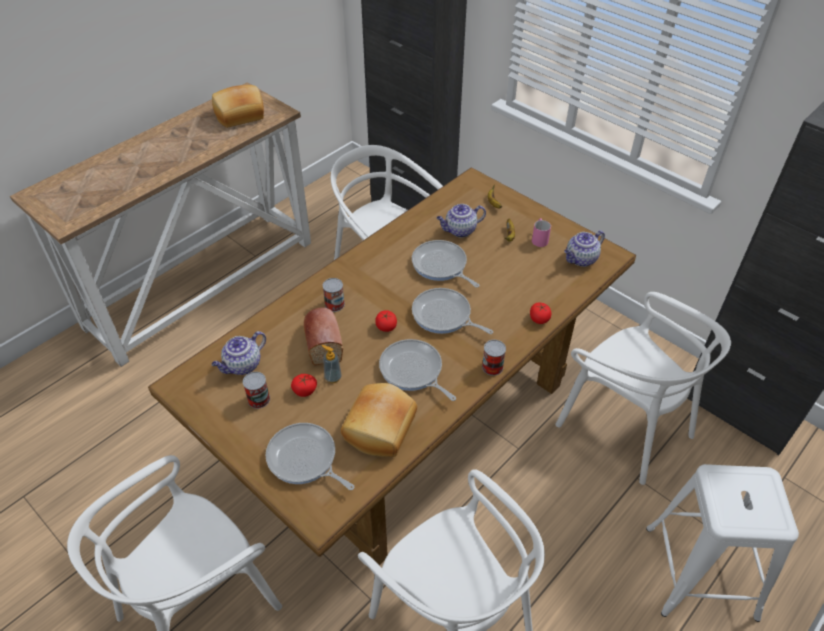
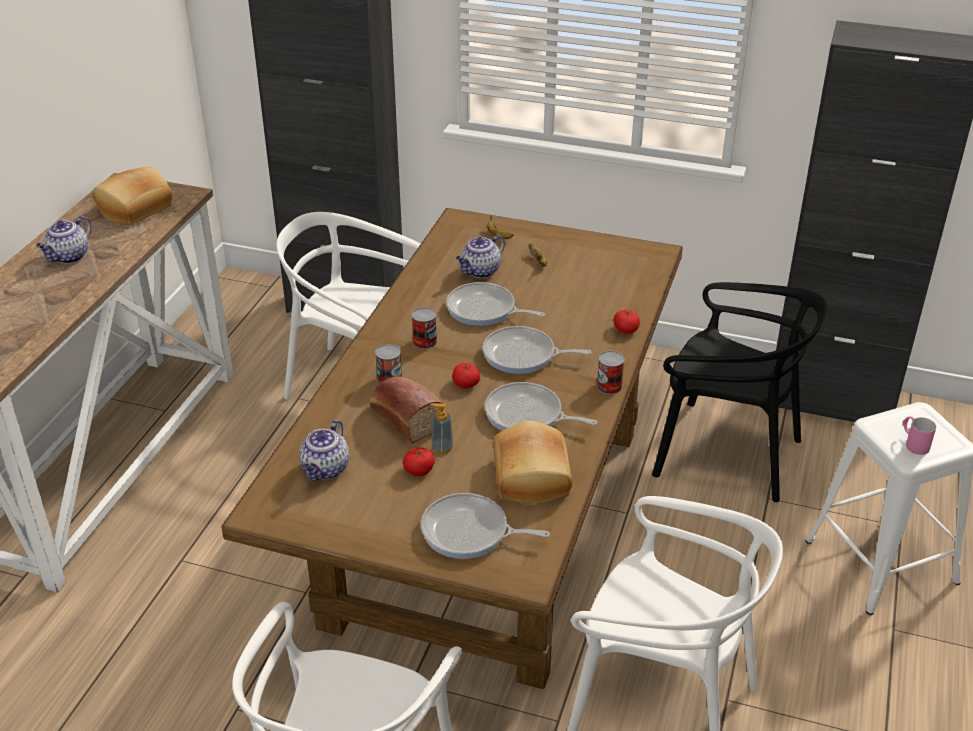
camera: 25 degrees left, 10 degrees down
can [243,372,270,409] -> can moved to [412,307,437,349]
pink mug [532,219,551,247] -> pink mug moved to [903,416,936,455]
white chair [555,292,731,485] -> black chair [652,282,827,502]
teapot [564,230,605,267] -> teapot moved to [36,216,91,264]

